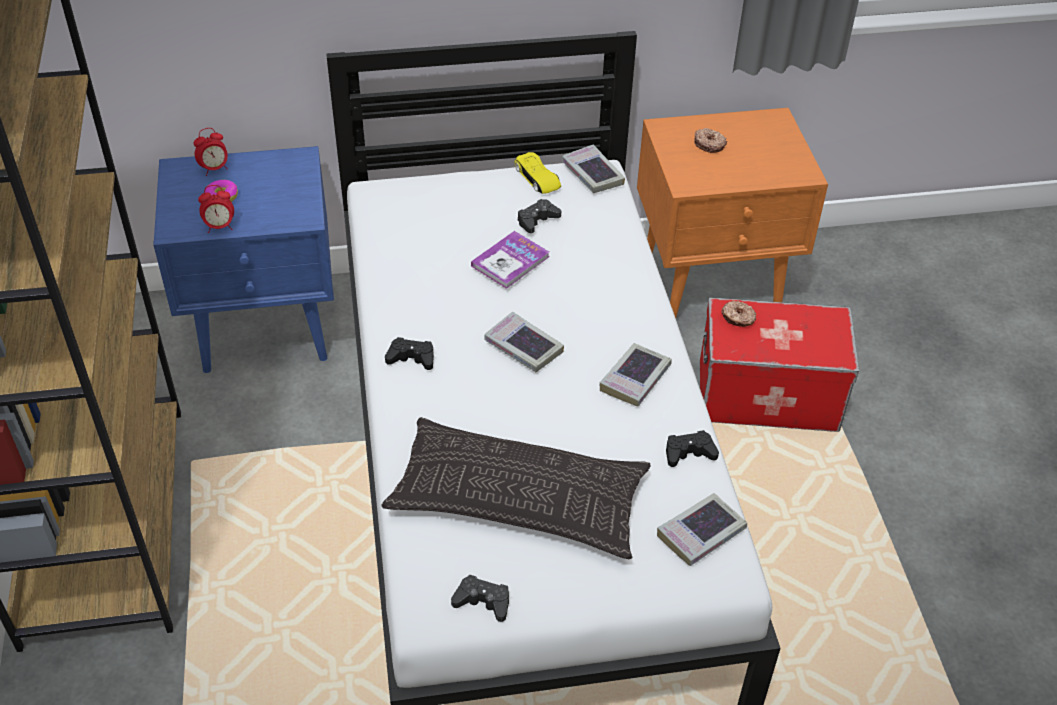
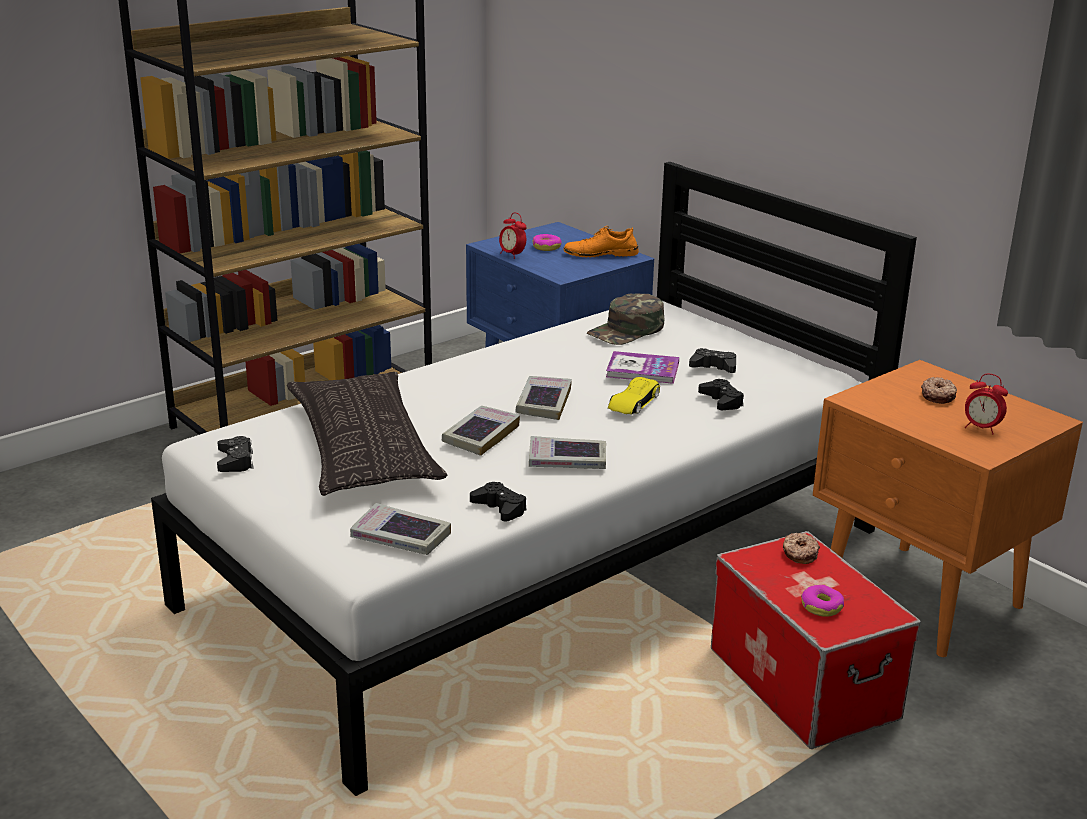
camera: 60 degrees right, 20 degrees down
alarm clock [194,128,228,176] -> alarm clock moved to [965,374,1008,435]
black game controller [385,337,434,370] -> black game controller moved to [698,379,744,410]
yellow toy car [514,152,561,194] -> yellow toy car moved to [608,377,660,414]
book [562,144,625,193] -> book moved to [442,406,520,456]
none -> orange shoe [563,226,639,258]
none -> green cap [587,294,664,345]
none -> donut [801,585,844,617]

